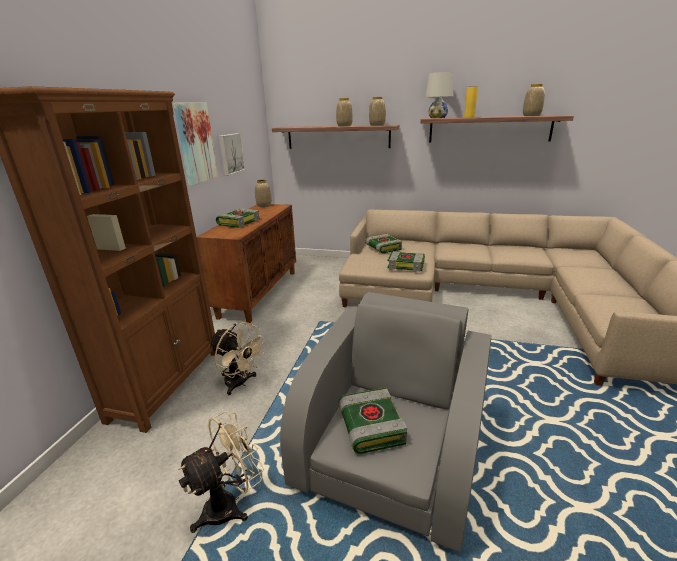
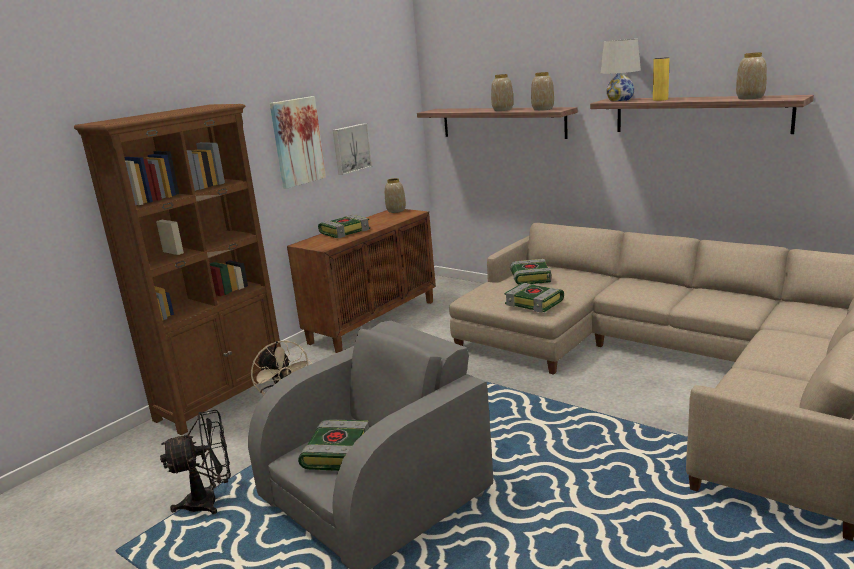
camera: 25 degrees right, 5 degrees down
beige fan [178,411,264,533] -> black fan [160,410,231,514]

